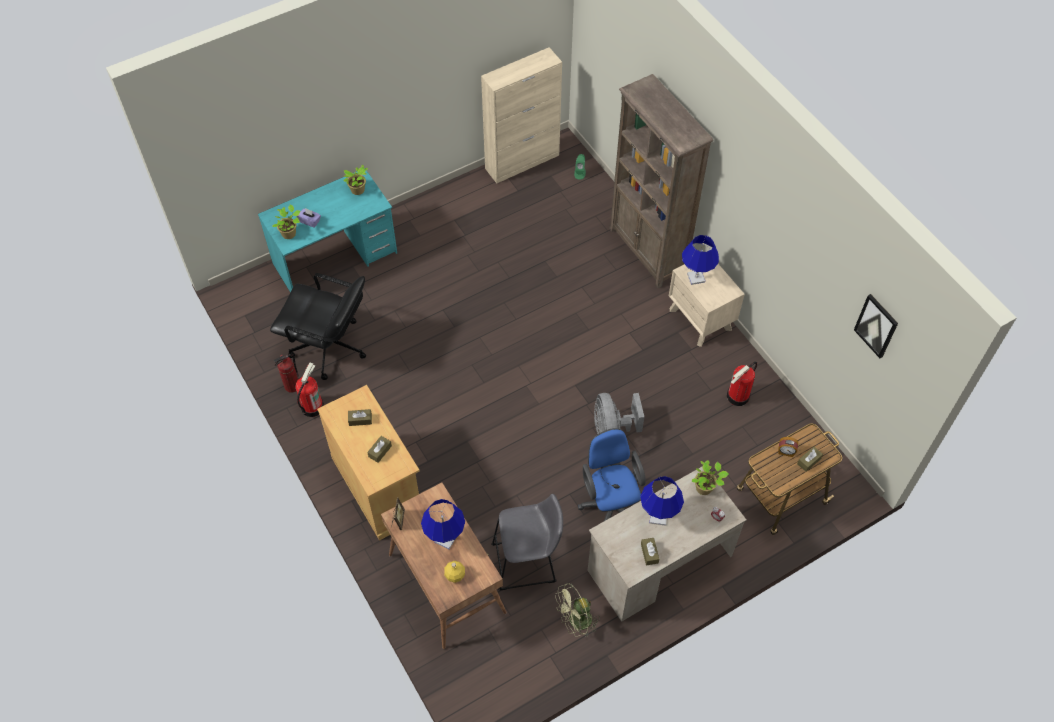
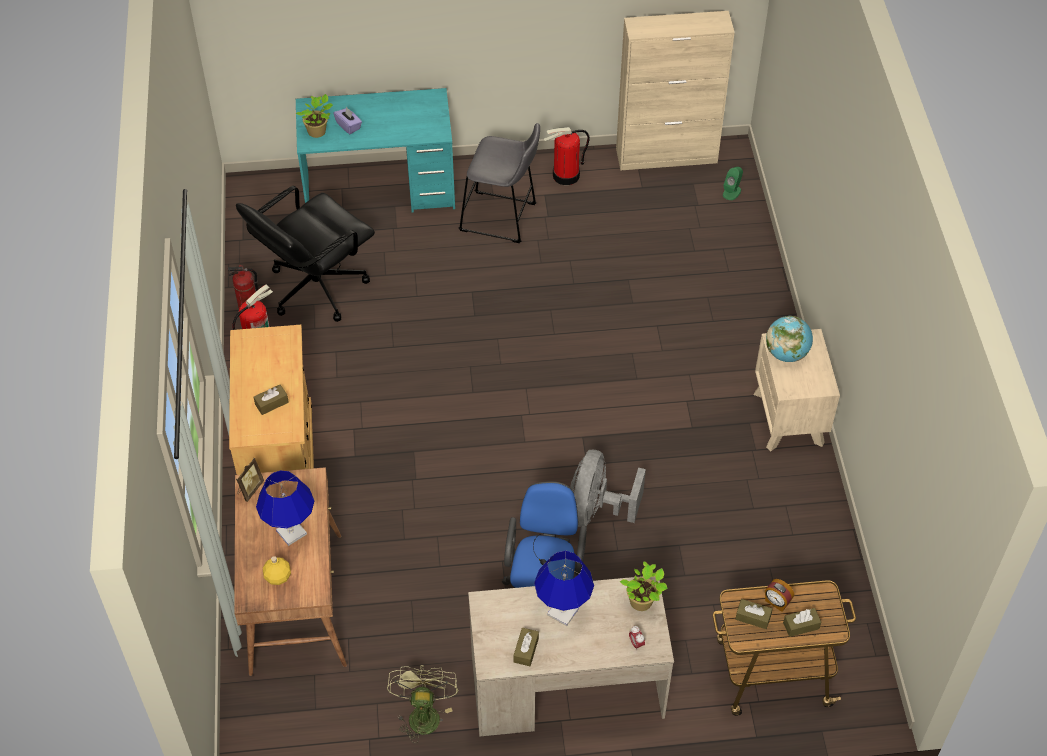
camera: 25 degrees right, 5 degrees down
black office chair [270,273,366,380] -> black office chair turned 90 degrees clockwise [236,186,375,322]
potted plant [343,164,368,195] -> none
brown tissue box [348,409,372,426] -> brown tissue box moved to [735,599,772,629]
grey stool [491,494,563,591] -> grey stool moved to [458,123,540,243]
green fan [555,583,600,637] -> green fan turned 90 degrees clockwise [387,665,458,743]
brown bookcase [610,74,714,288] -> none
blue table lamp [682,235,719,285] -> globe [766,316,813,362]
fire extinguisher [727,362,757,406] -> fire extinguisher moved to [544,127,590,185]
picture [854,294,898,358] -> none

